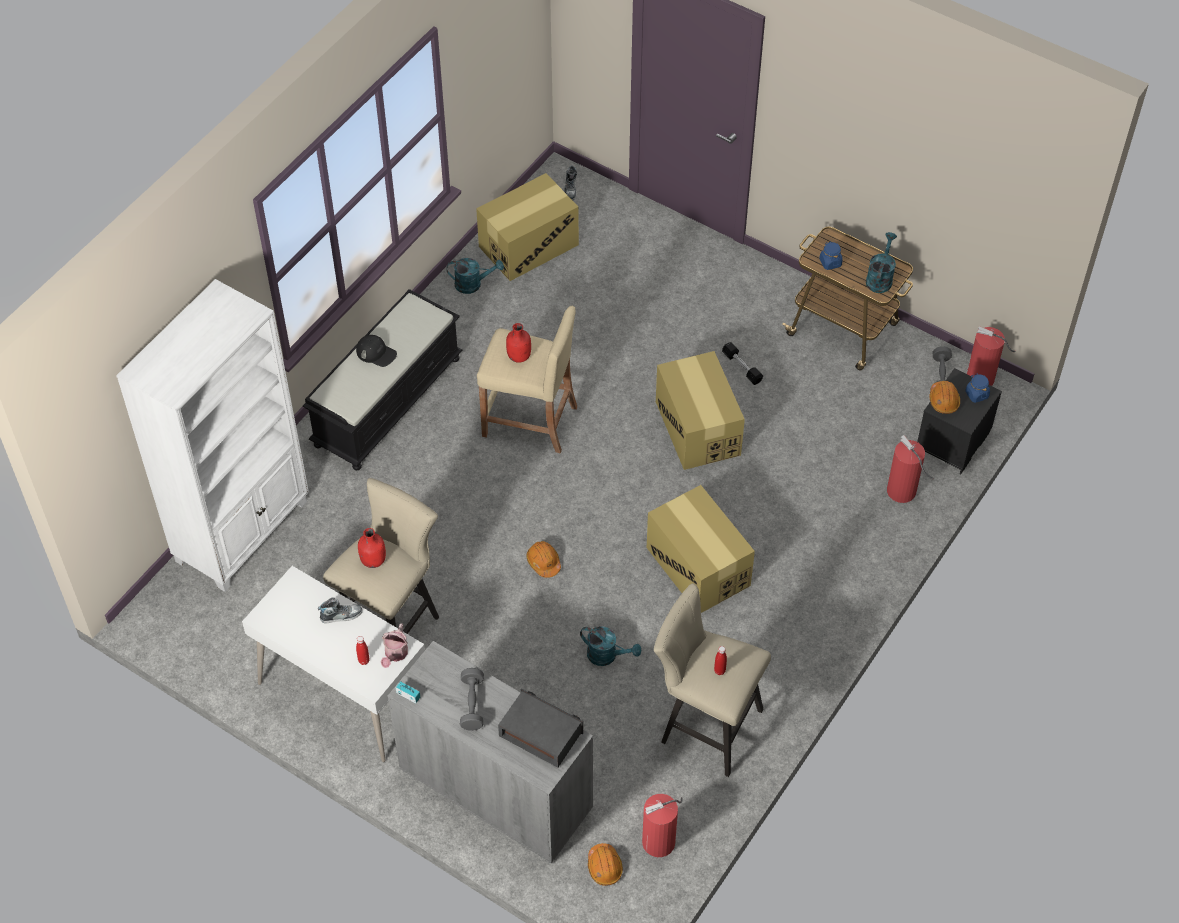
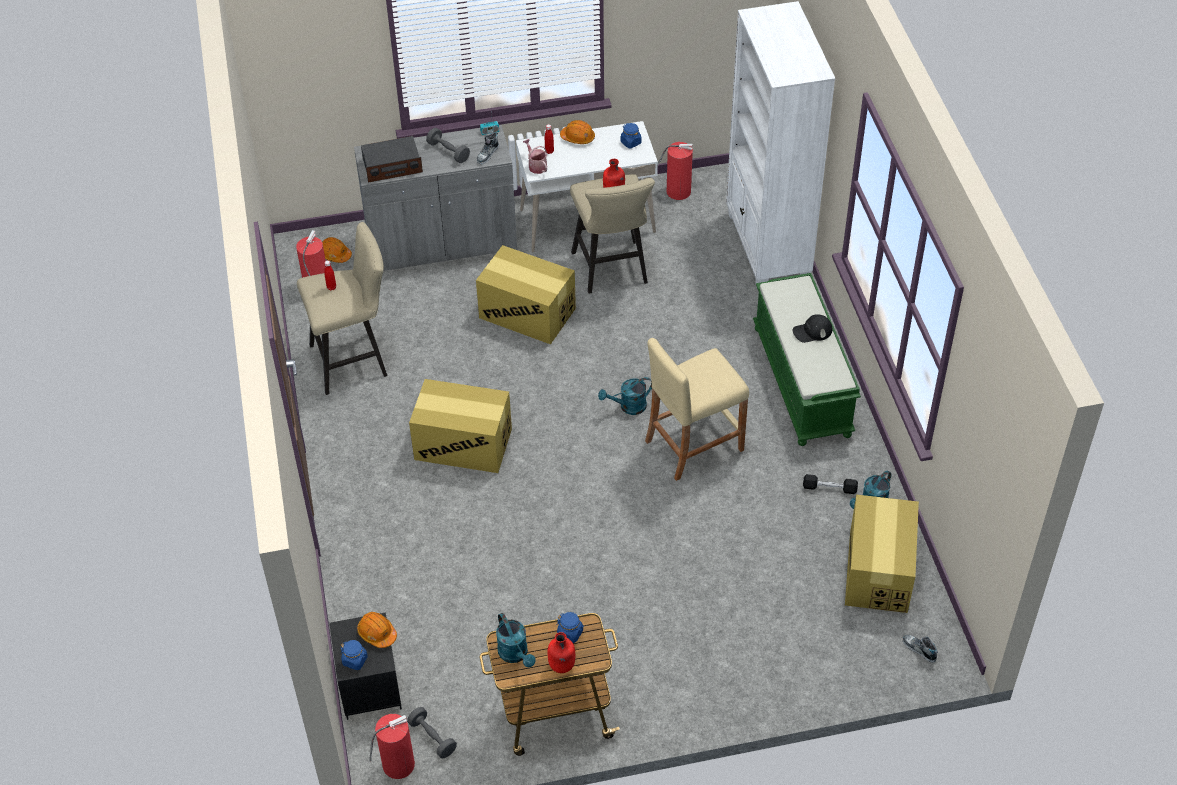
camera: 135 degrees right, 5 degrees down
black bench [303,289,462,470] -> green bench [753,273,861,446]
shoe [318,597,362,623] -> shoe moved to [477,132,499,164]
red bottle [506,323,531,363] -> red bottle moved to [548,632,575,673]
orange hard hat [526,541,561,578] -> orange hard hat moved to [560,120,595,144]
turquoise watering can [580,626,641,666] -> turquoise watering can moved to [598,377,652,415]
cardboard box [656,351,745,470] -> cardboard box moved to [476,245,576,344]
black dumbbell [722,342,763,385] -> black dumbbell moved to [803,474,858,494]
fire extinguisher [887,435,934,503] -> fire extinguisher moved to [658,142,693,200]
none -> blue jar [620,123,641,149]

